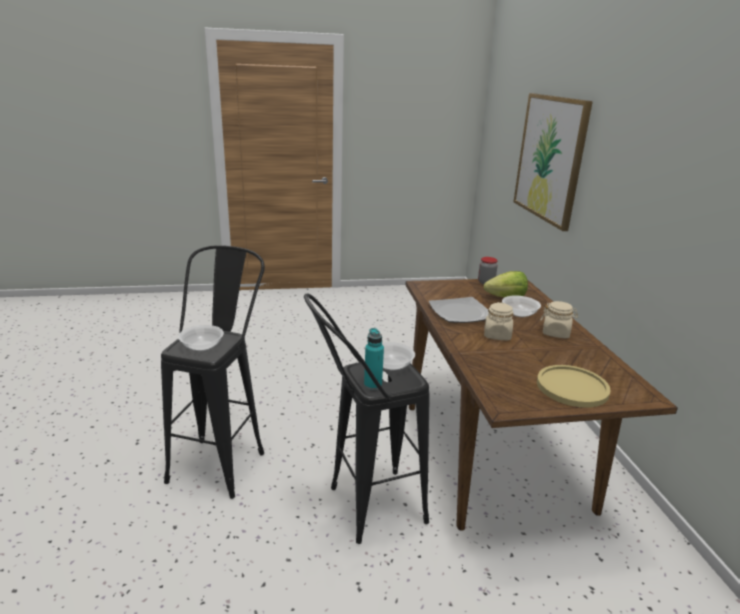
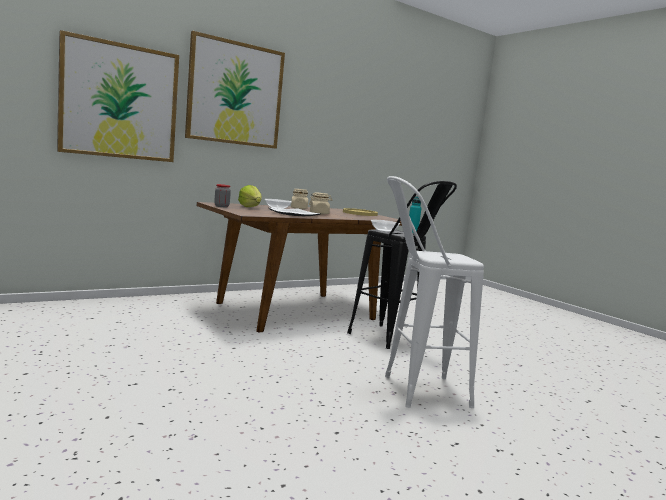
camera: 115 degrees left, 15 degrees down
black stool [161,245,265,499] -> white stool [385,176,484,408]
bowl [178,325,224,351] -> none
none -> picture [185,31,285,149]

